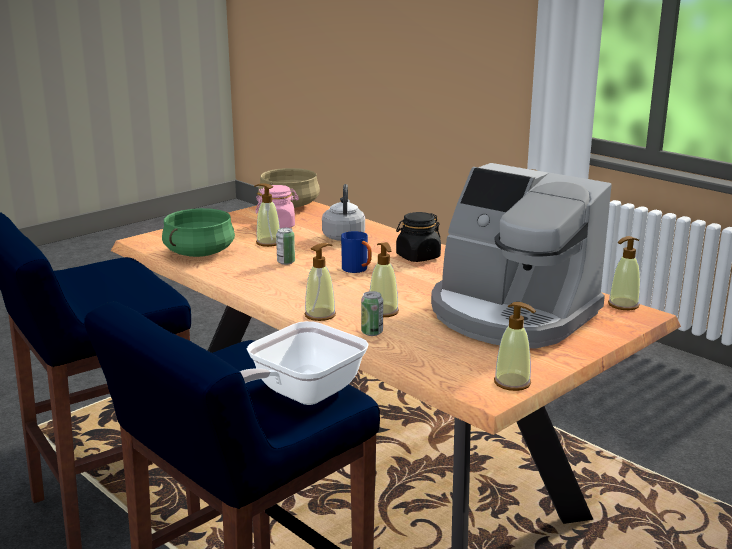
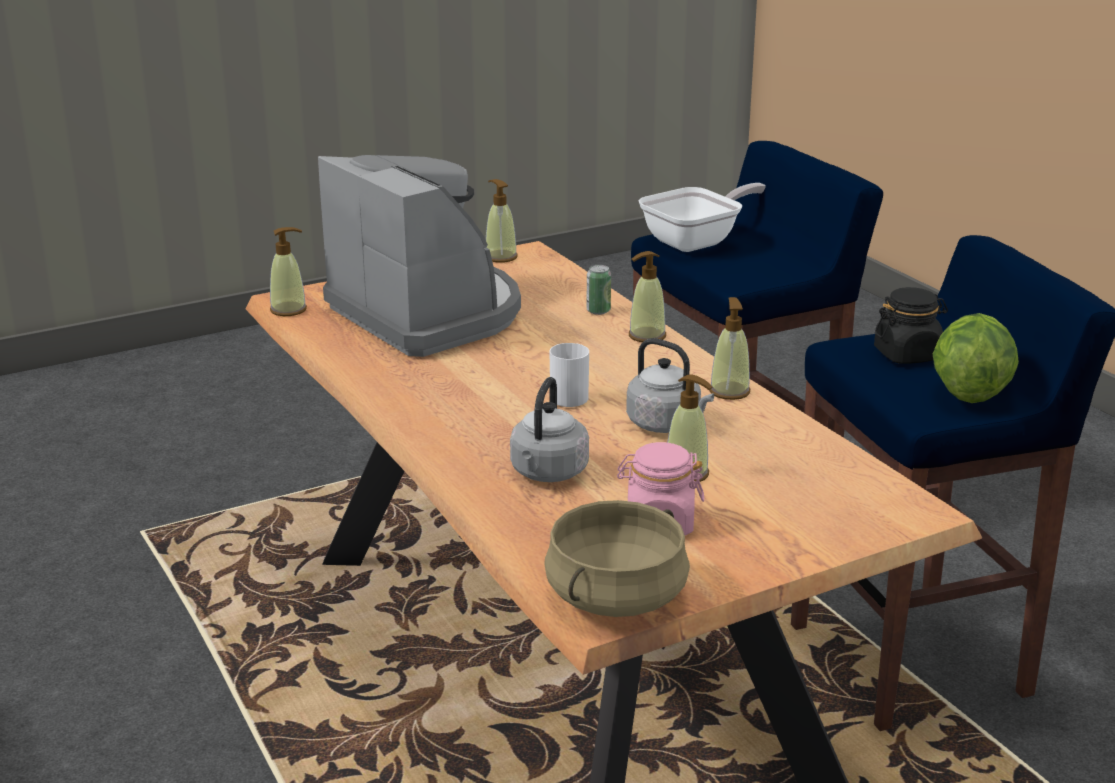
camera: 165 degrees left, 5 degrees up
green cooking pot [162,208,235,257] -> none
can [276,228,295,265] -> grey kettle [626,338,714,433]
blue mug [341,231,372,273] -> white mug [549,343,589,407]
soap dispenser [370,242,399,317] -> soap dispenser moved to [709,297,750,400]
black jar [396,212,441,262] -> black jar moved to [874,287,948,364]
none -> lettuce [933,313,1019,403]

